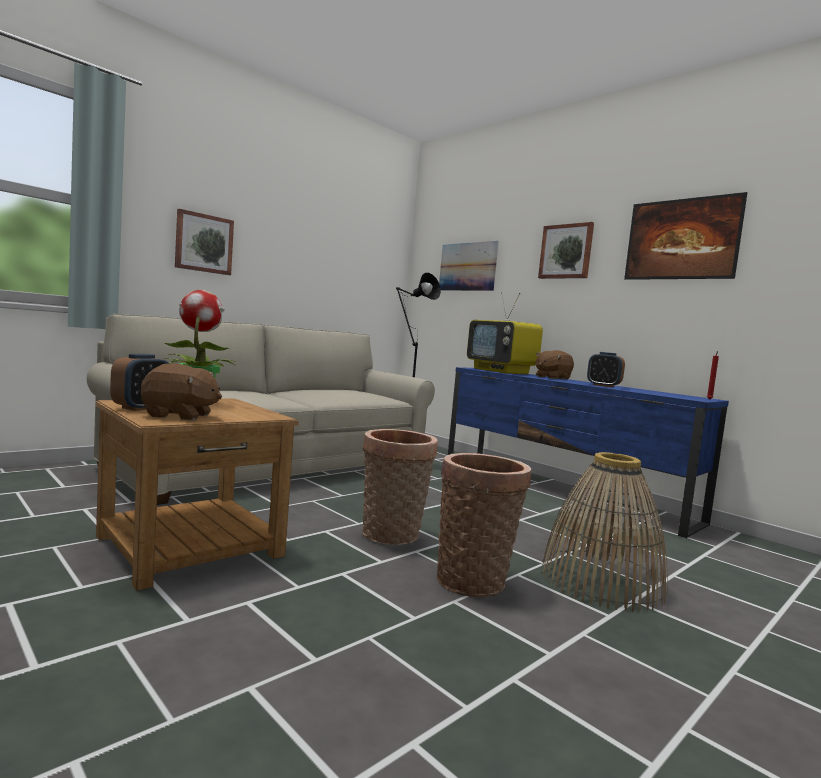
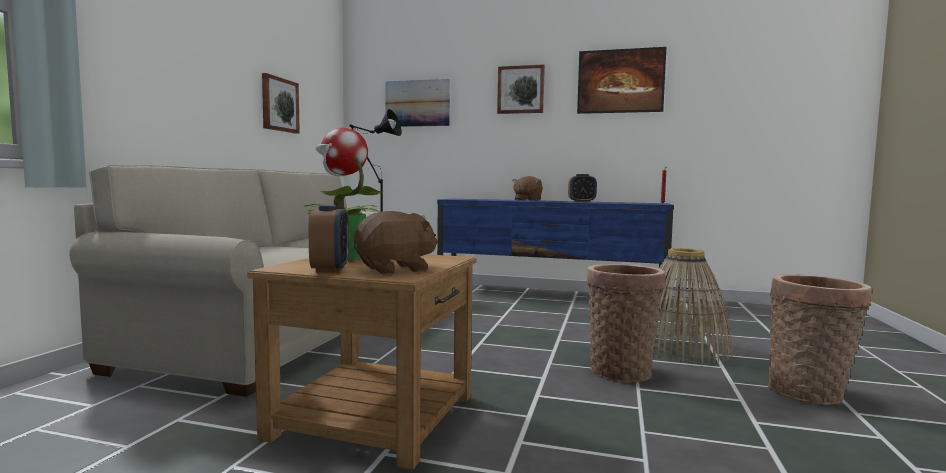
camera: 30 degrees left, 0 degrees up
picture [175,209,234,275] -> picture moved to [262,73,300,133]
basket [362,429,438,545] -> basket moved to [768,274,871,405]
television [467,292,543,374] -> none

